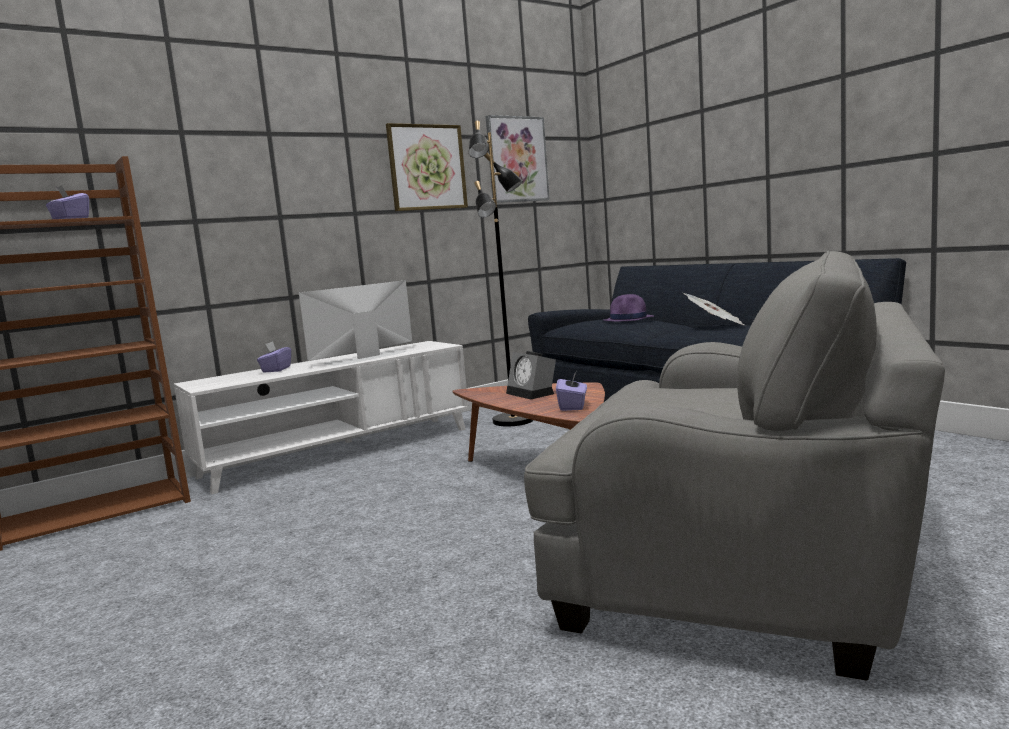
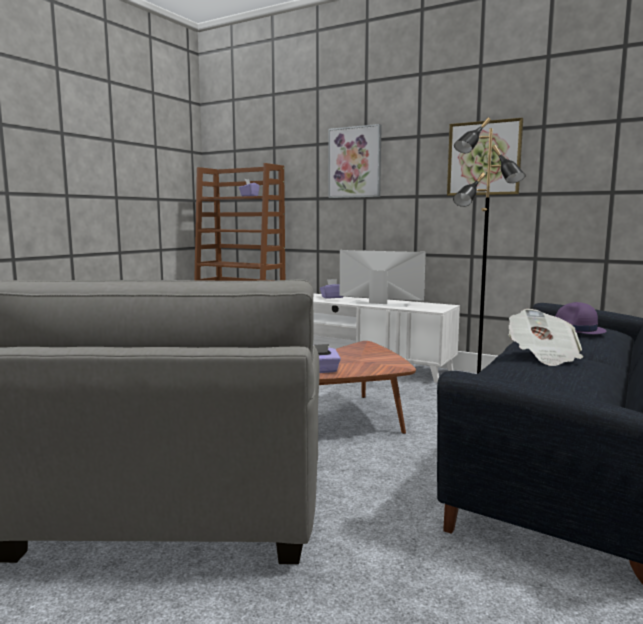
camera: 65 degrees right, 0 degrees up
picture [486,115,550,203] -> picture moved to [328,124,382,198]
alarm clock [506,351,556,399] -> none

